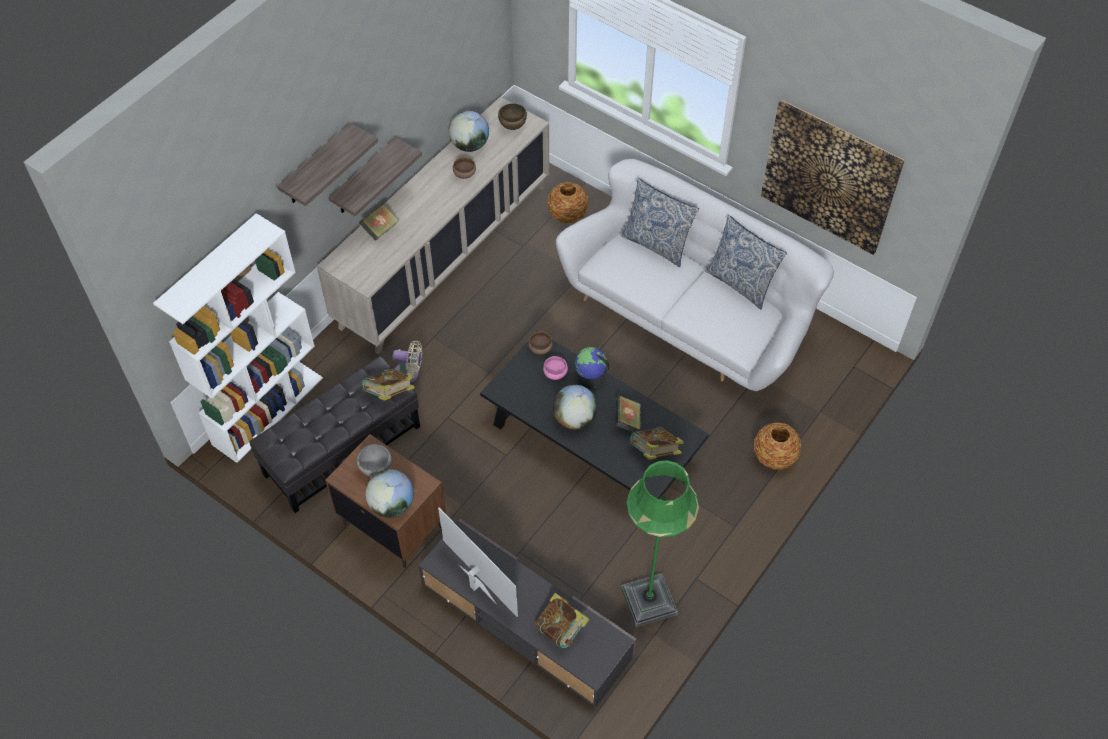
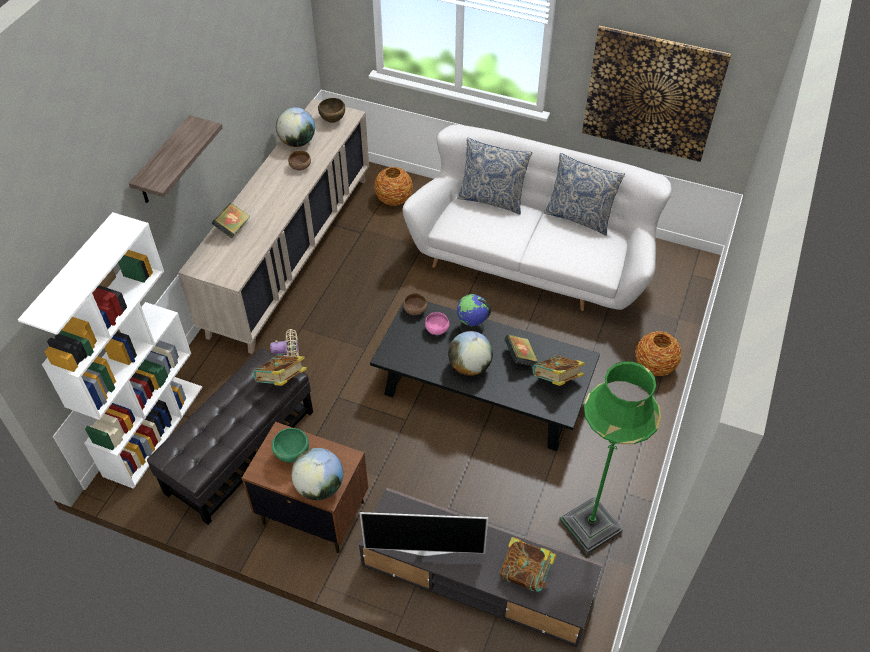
camera: 15 degrees left, 5 degrees down
shelf [328,137,422,216] -> none
grey bowl [357,444,392,477] -> green bowl [272,428,309,463]
television [438,508,518,617] -> television turned 150 degrees clockwise [360,512,488,556]

